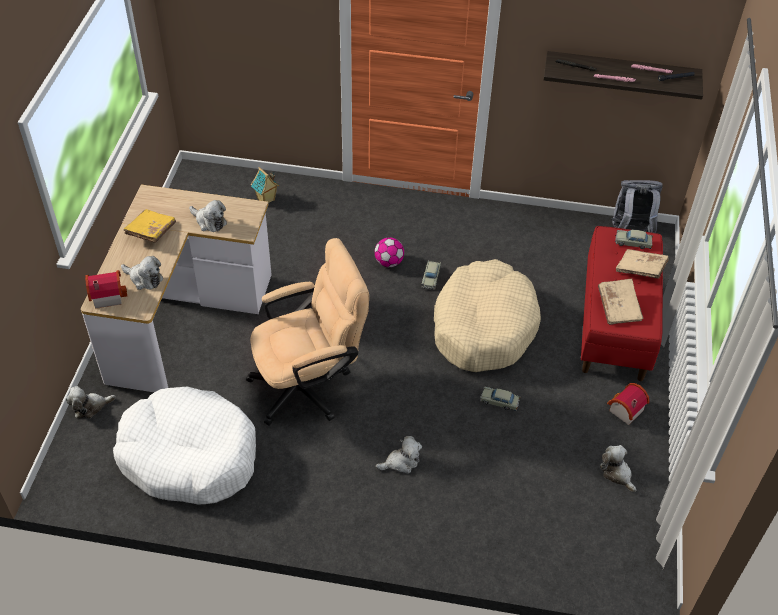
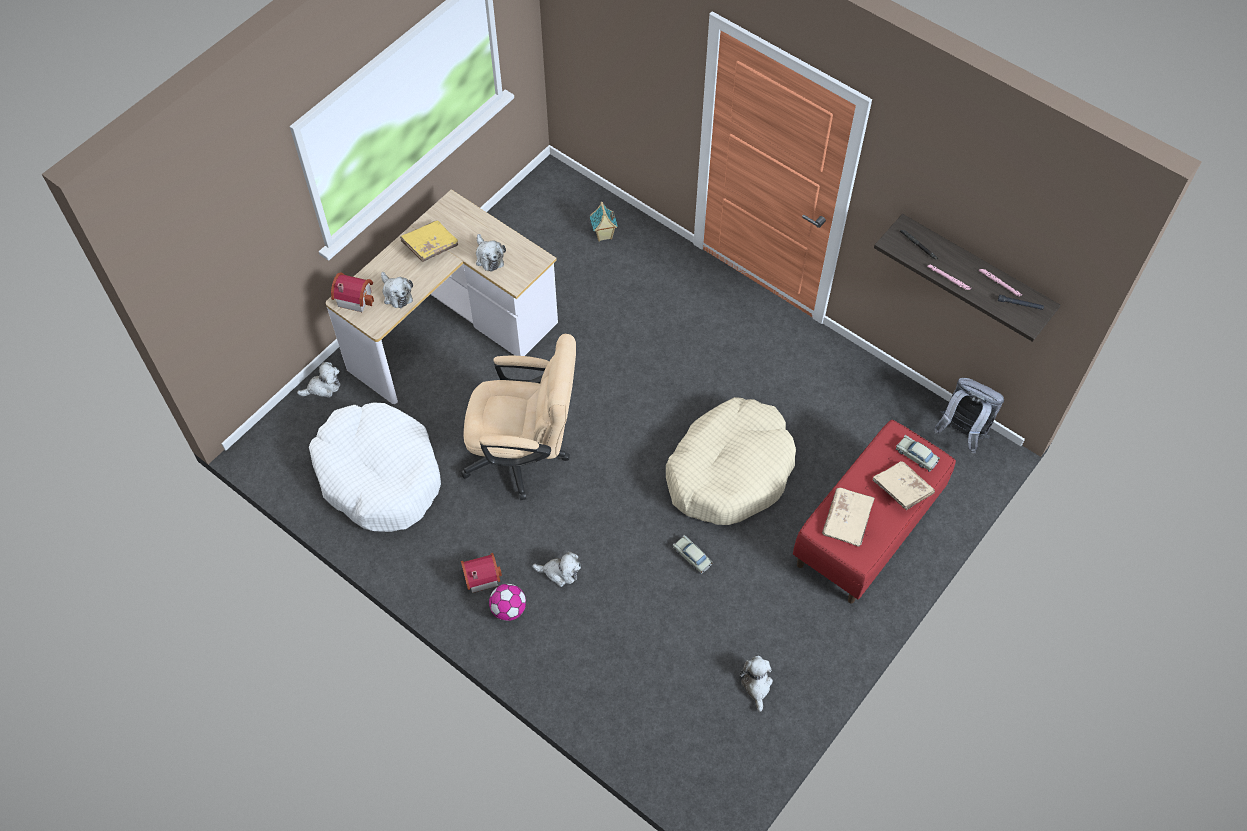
camera: 30 degrees right, 10 degrees up
plush toy [66,386,116,419] -> plush toy turned 150 degrees clockwise [297,362,341,398]
football [375,237,404,267] -> football moved to [489,584,526,621]
beige toy car [421,260,441,290] -> none
toy house [607,383,650,425] -> toy house moved to [461,553,502,593]

